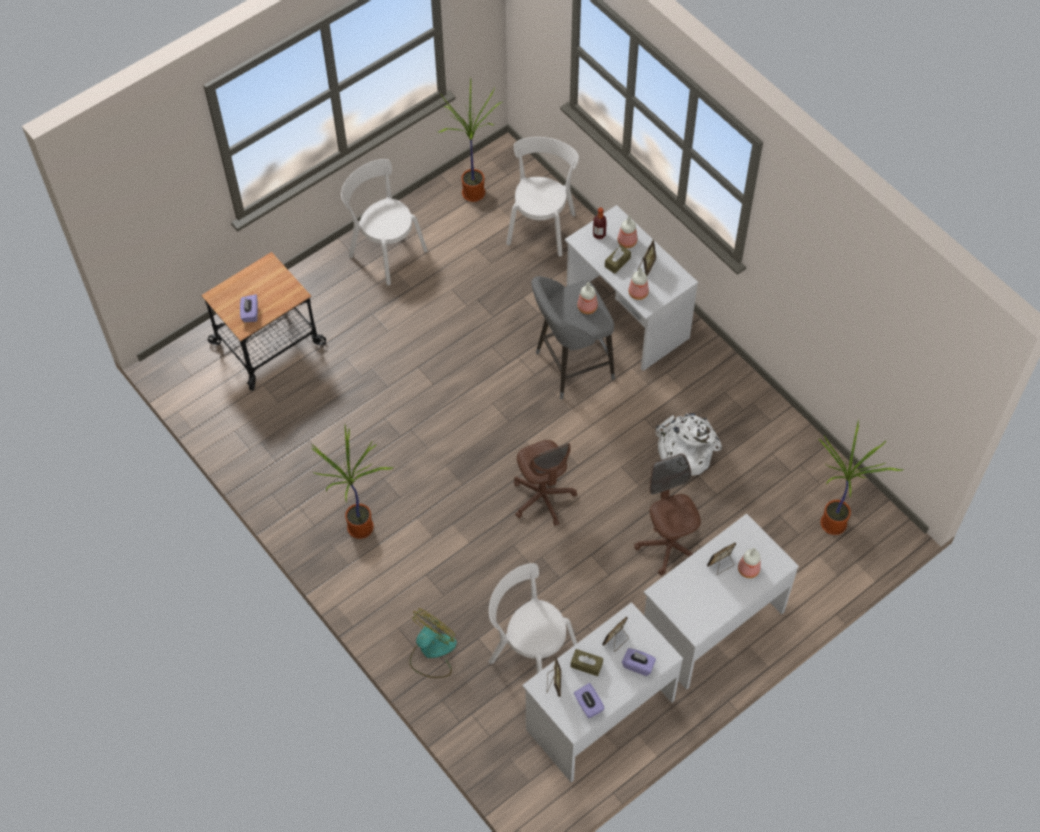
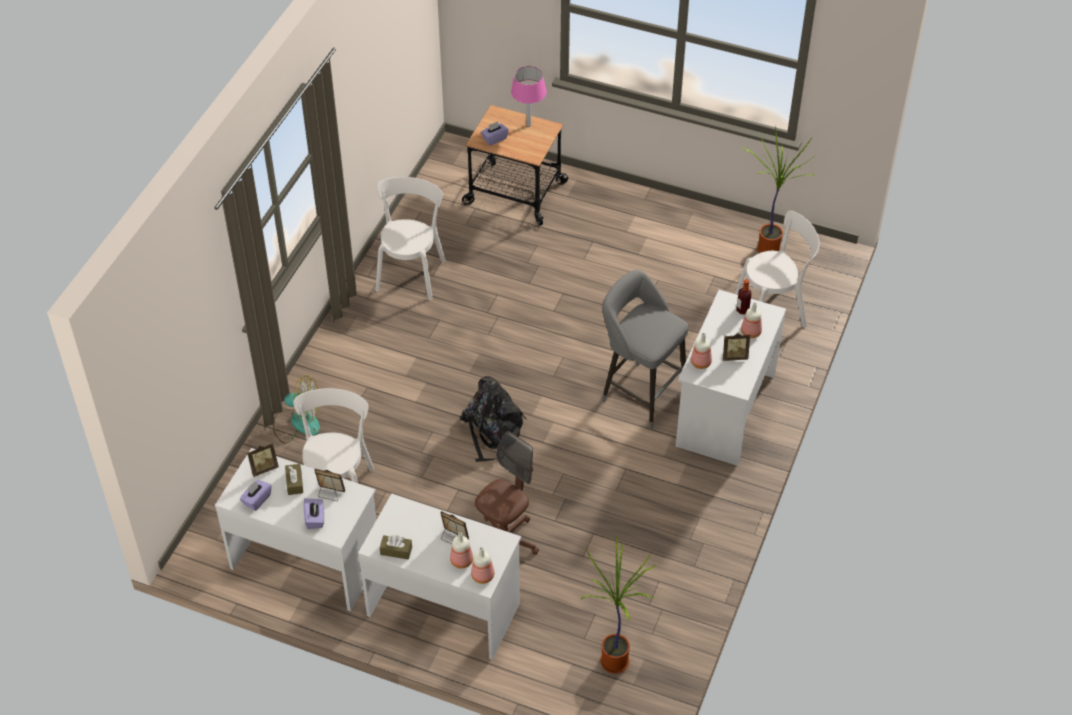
camera: 60 degrees right, 10 degrees down
potted plant [312,425,394,539] -> none
white chair [341,159,428,286] -> white chair moved to [375,177,446,300]
brown office chair [514,440,577,526] -> black backpack [460,376,527,462]
bottle [577,282,598,314] -> bottle moved to [471,547,494,584]
brown tissue box [605,245,631,274] -> brown tissue box moved to [380,535,412,559]
white backpack [656,413,722,475] -> none
none -> pink table lamp [511,66,547,127]

